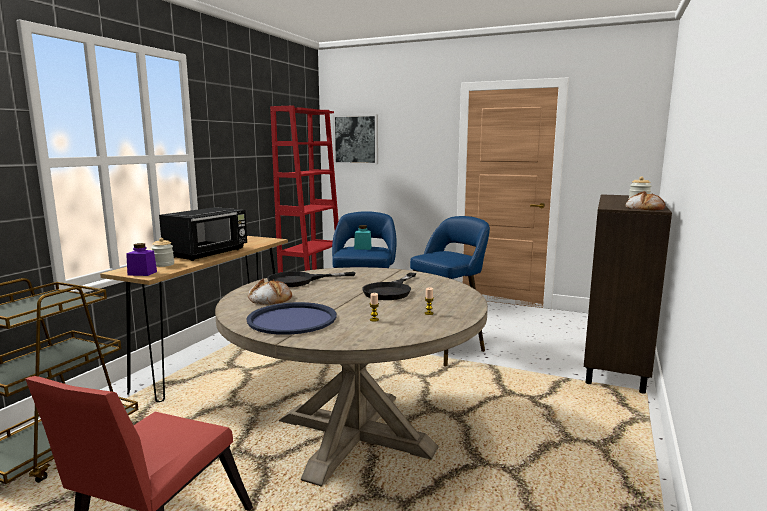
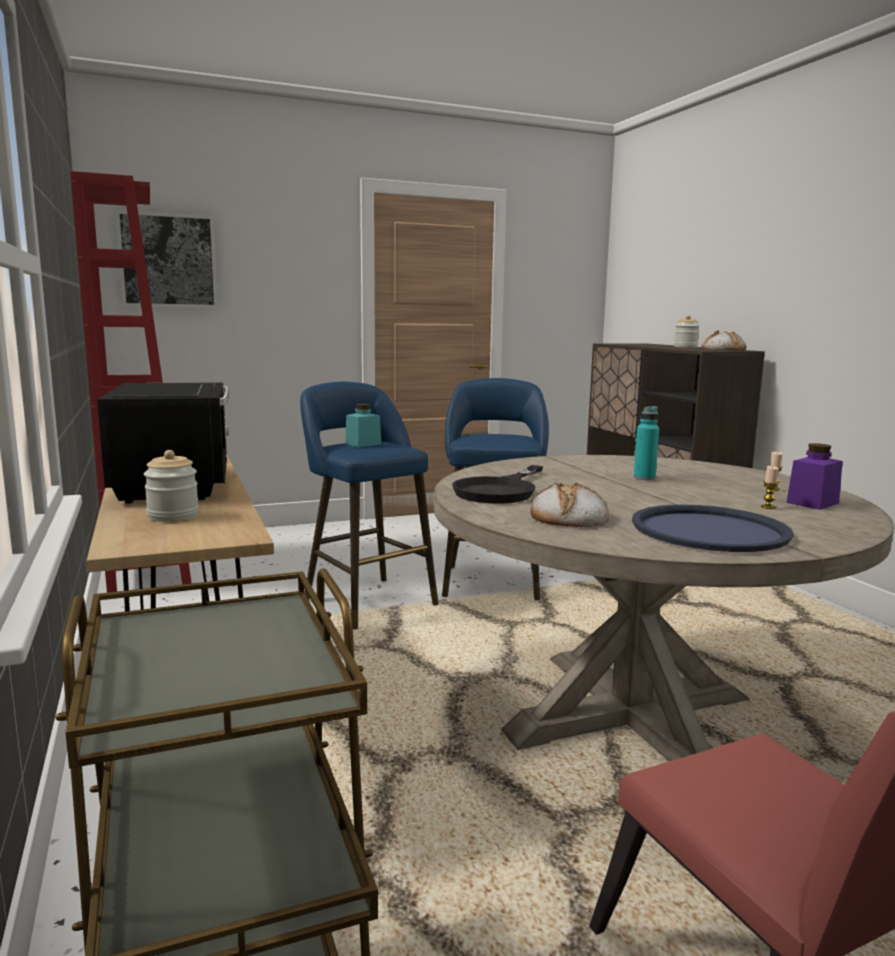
camera: 45 degrees left, 0 degrees up
purple jar [126,243,157,276] -> purple jar moved to [786,443,843,510]
black frying pan [362,272,416,300] -> turquoise bottle [634,406,659,480]

